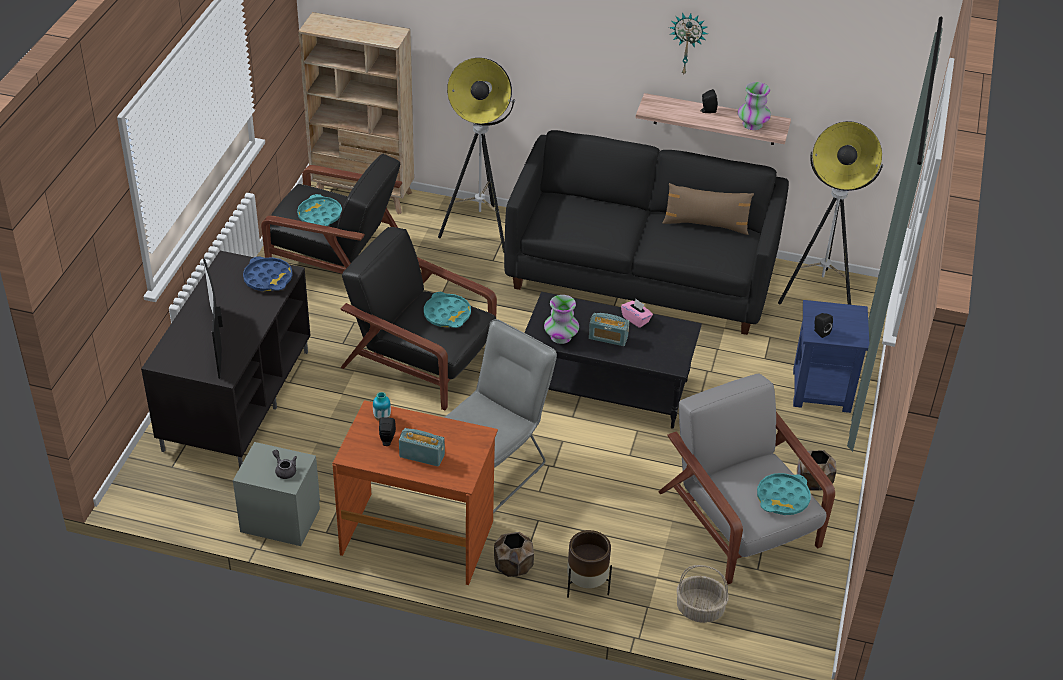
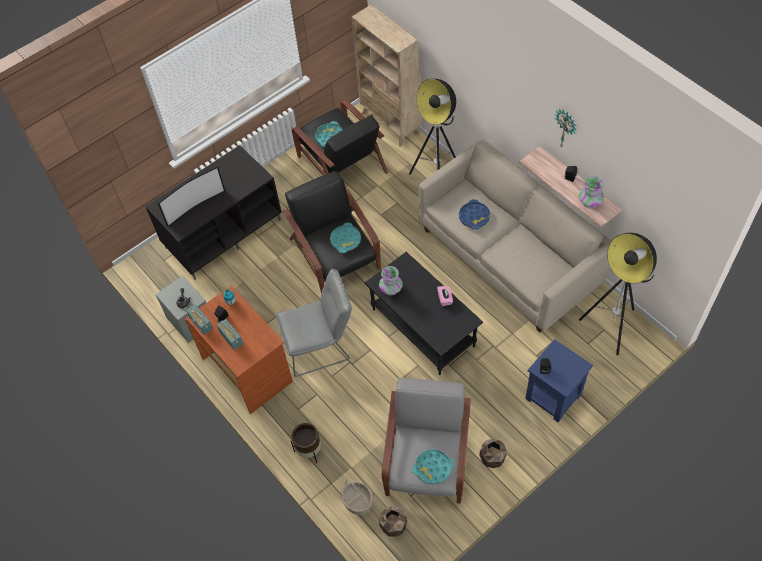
camera: 40 degrees right, 15 degrees up
television [203,258,223,379] -> television turned 150 degrees counterclockwise [158,166,225,227]
blue tray [243,256,293,291] -> blue tray moved to [459,199,490,230]
brown planter [494,532,534,577] -> brown planter moved to [379,506,407,537]
black sofa [504,130,789,335] -> beige sofa [419,139,611,333]
radio [589,313,630,346] -> radio moved to [187,305,213,335]
brown pillow [663,183,754,235] -> none

